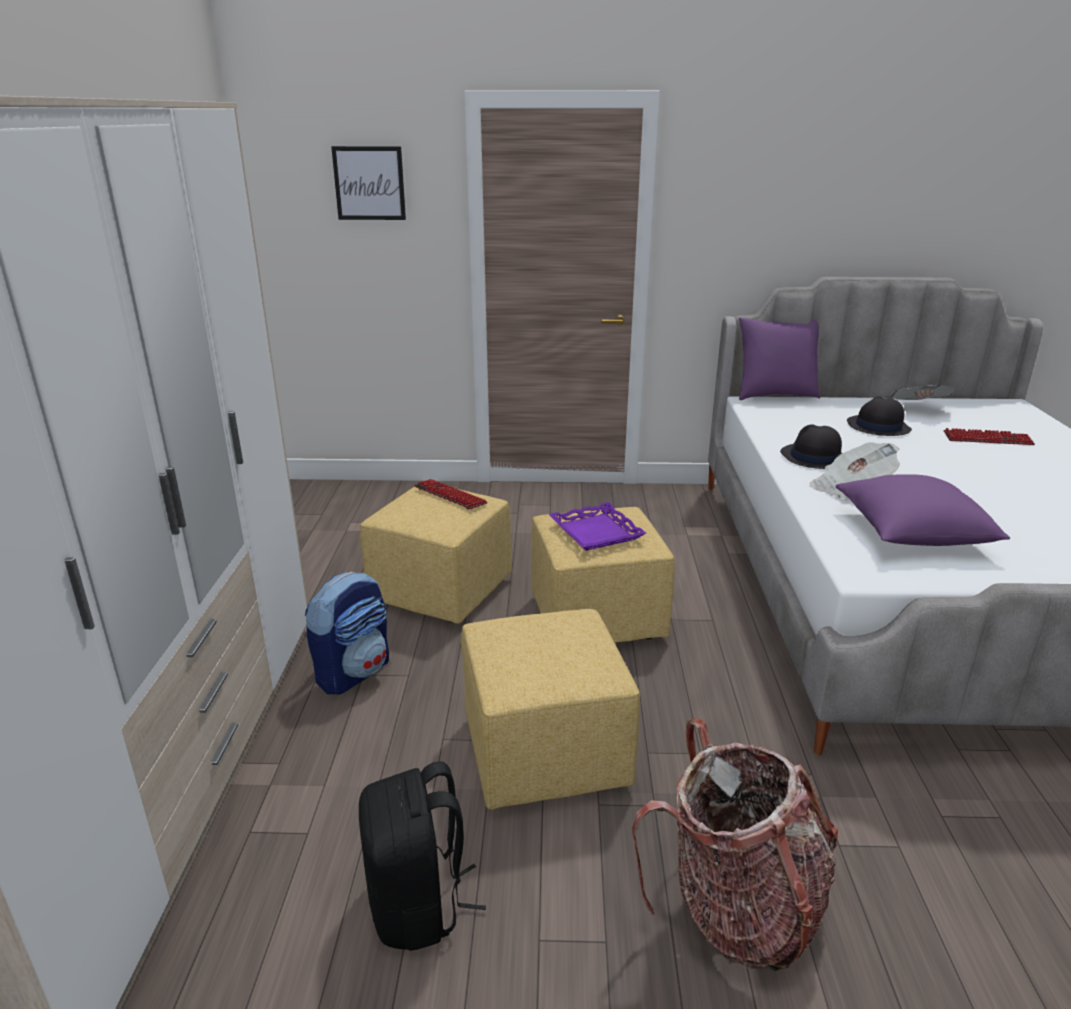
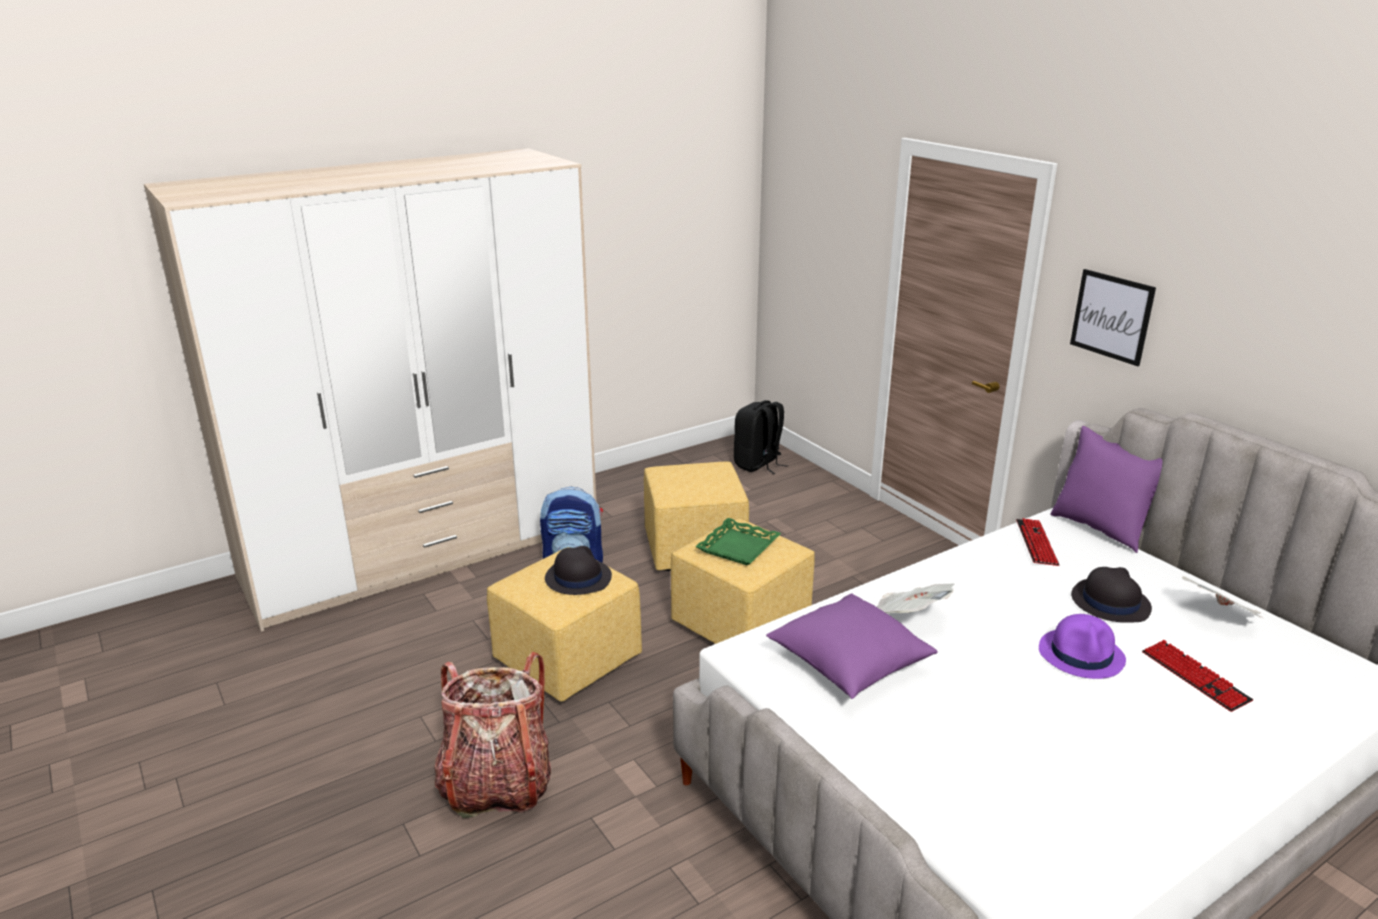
camera: 55 degrees right, 0 degrees up
picture [331,146,406,220] -> picture moved to [1070,269,1156,366]
black backpack [359,762,486,951] -> black backpack moved to [734,400,788,474]
keyboard [414,479,488,509] -> keyboard moved to [1016,518,1059,566]
purple tray [549,502,646,551] -> green tray [695,518,781,566]
black hat [780,424,842,469] -> black hat moved to [545,546,612,595]
none -> purple hat [1039,614,1126,679]

